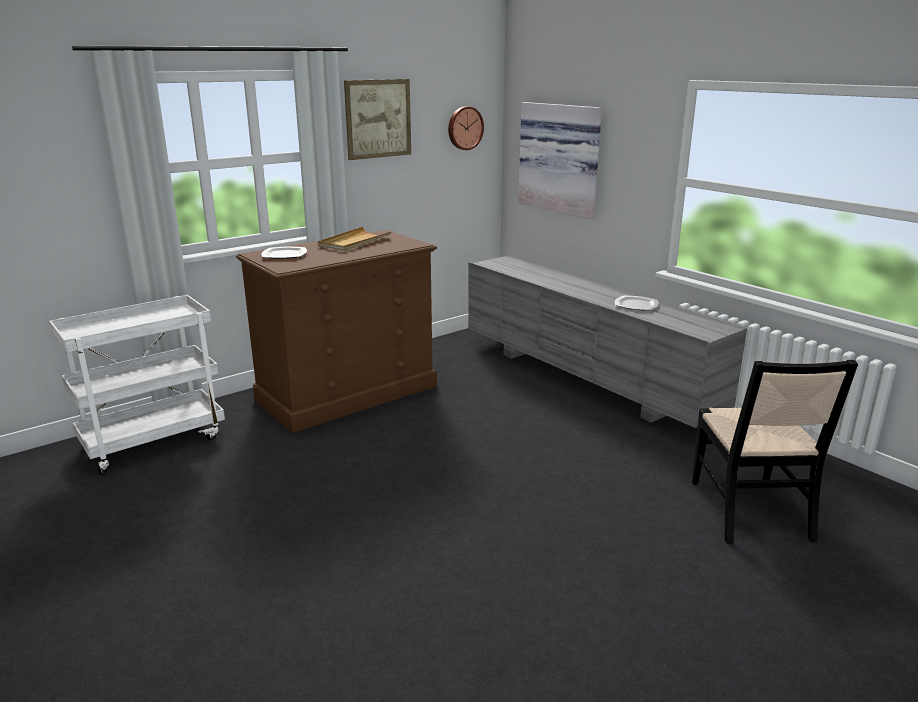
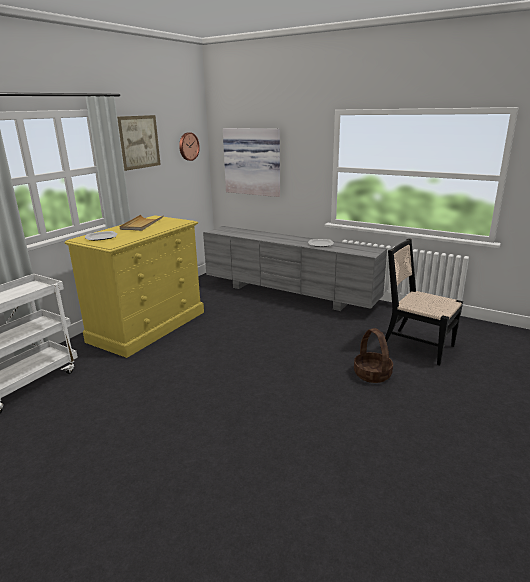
camera: 20 degrees left, 0 degrees up
brown dresser [236,230,437,433] -> yellow dresser [65,215,204,358]
chair [692,360,858,544] -> chair turned 150 degrees clockwise [380,238,463,365]
none -> basket [354,328,393,383]

